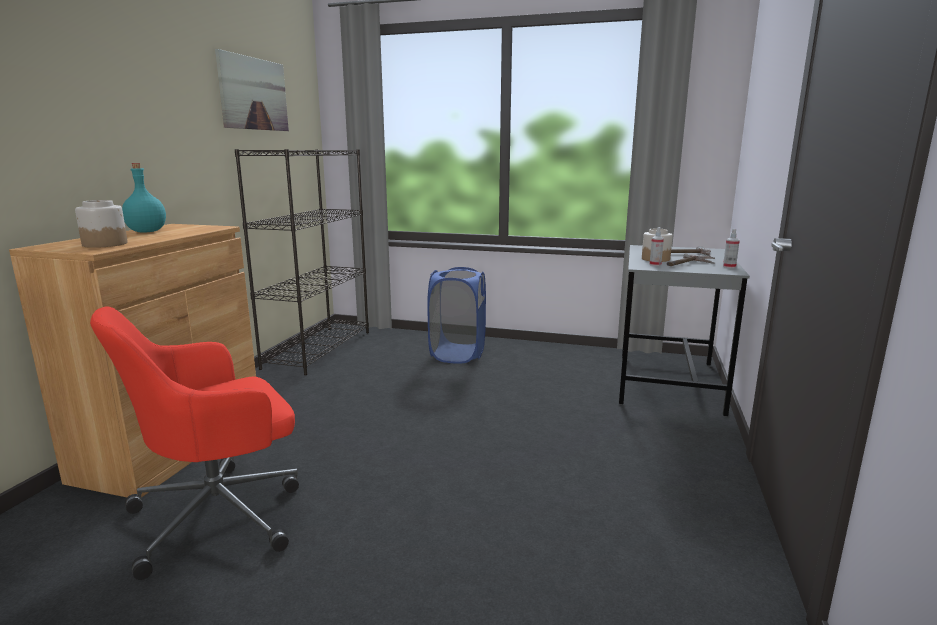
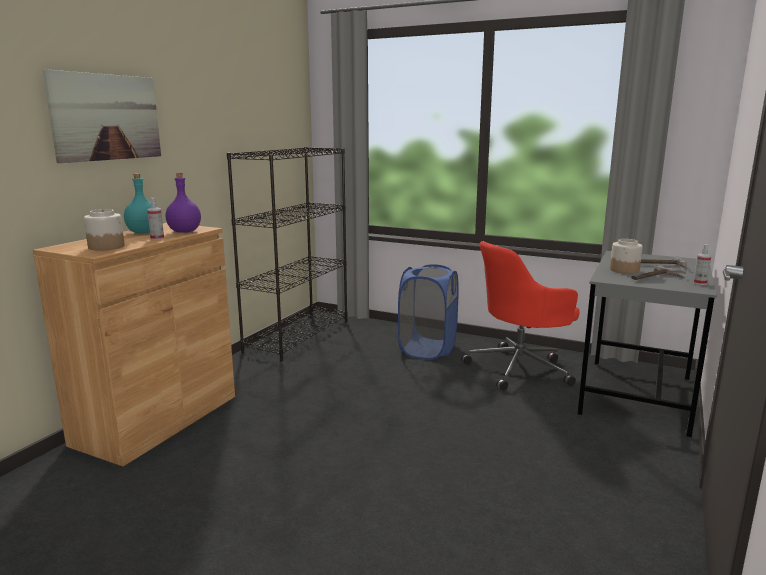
camera: 10 degrees right, 0 degrees up
red office chair [90,306,299,580] -> red office chair moved to [461,241,579,391]
picture [215,49,289,131] -> picture moved to [43,69,161,163]
spray bottle [649,227,664,266] -> spray bottle moved to [147,198,164,240]
none -> purple bottle [166,173,201,233]

